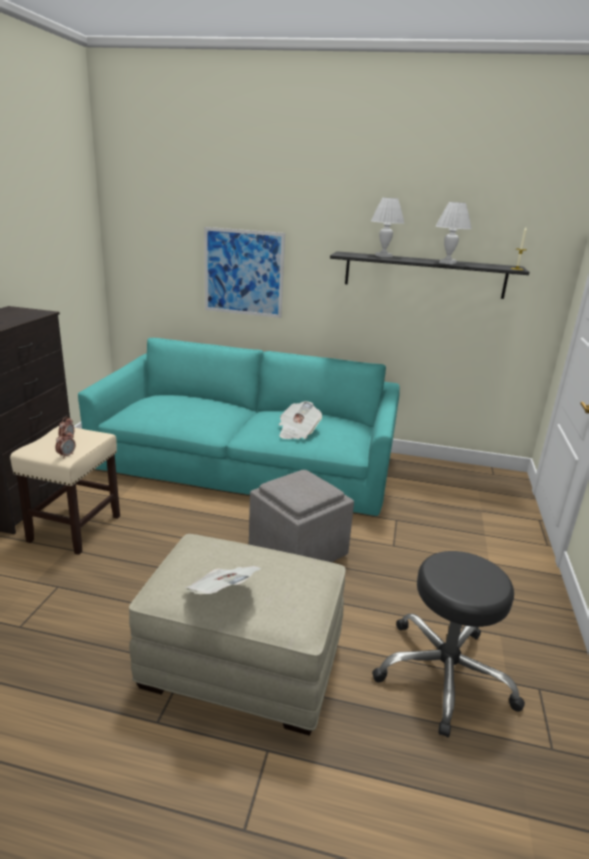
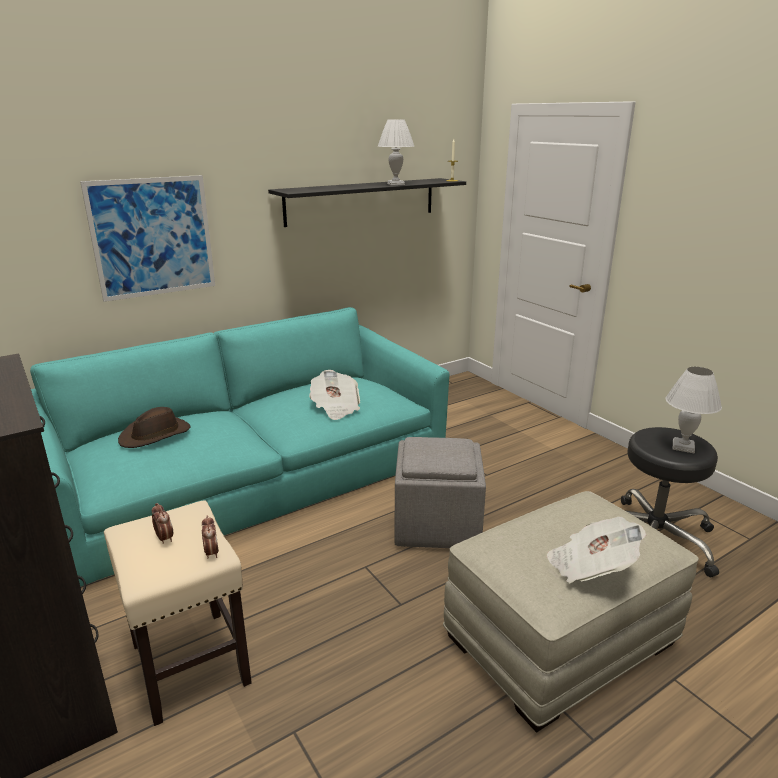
camera: 45 degrees left, 0 degrees up
white table lamp [371,198,404,257] -> white table lamp moved to [665,367,722,454]
none -> brown hat [118,407,190,448]

